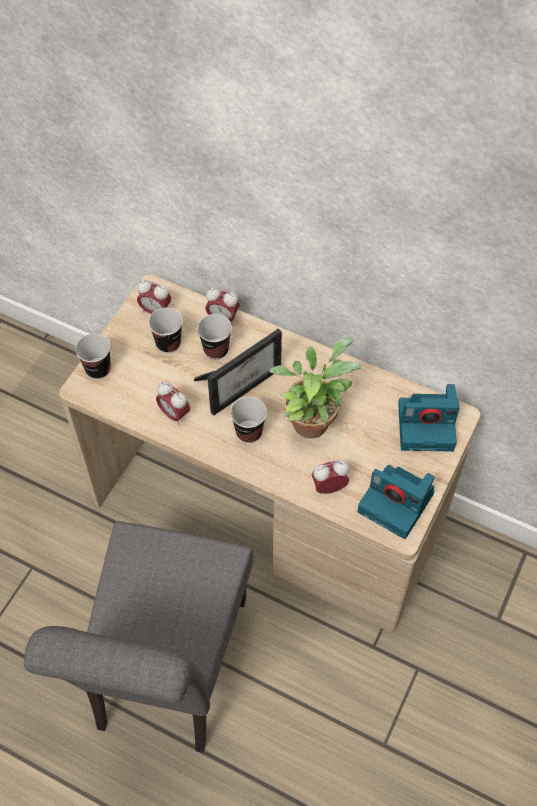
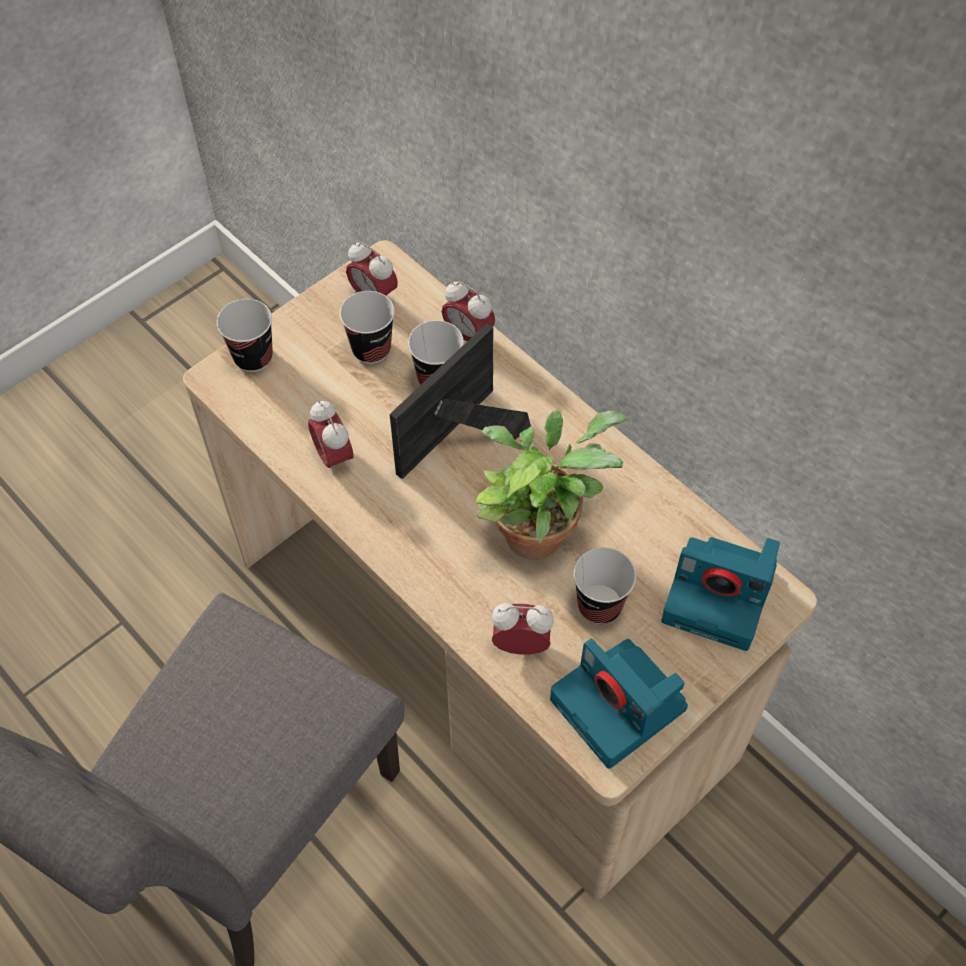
camera: 20 degrees right, 0 degrees up
picture frame [194,329,282,415] -> picture frame turned 150 degrees clockwise [389,324,531,479]
cup [230,397,267,443] -> cup moved to [573,547,636,624]

